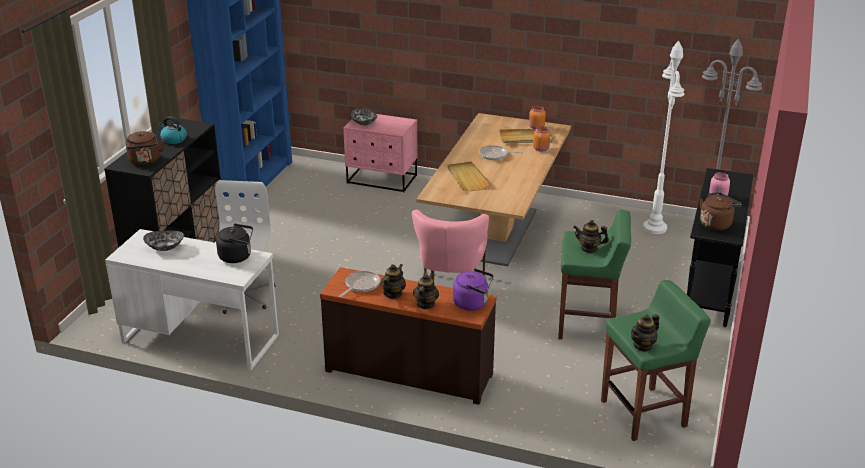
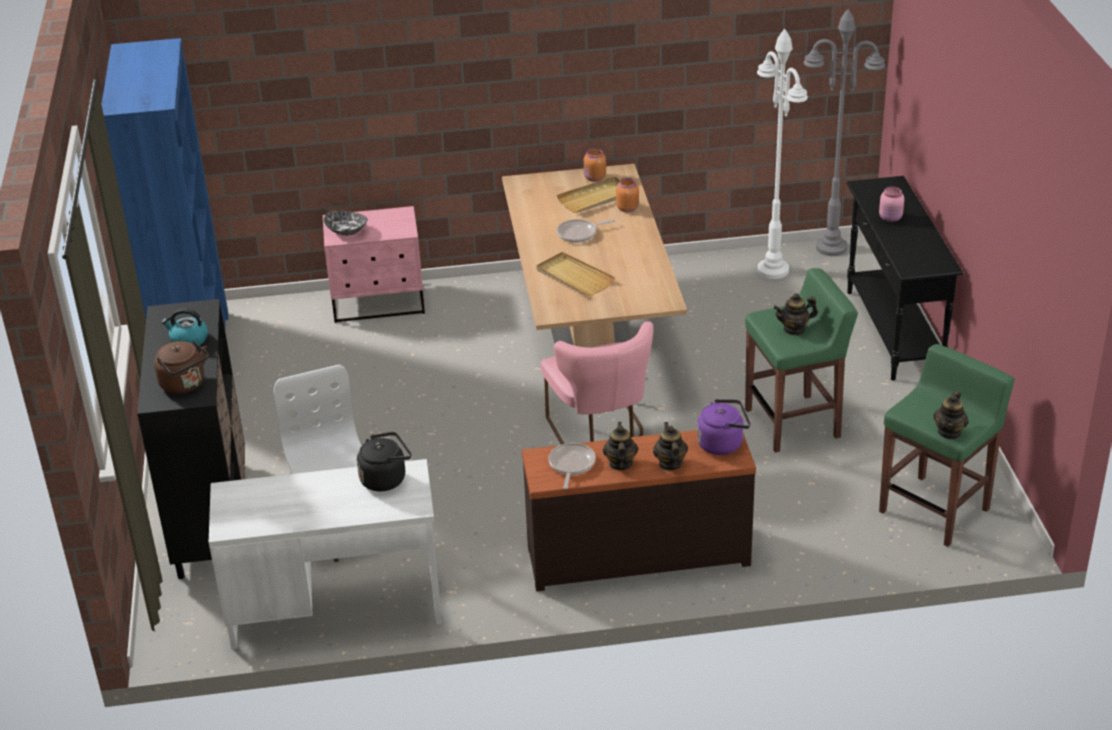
camera: 25 degrees left, 5 degrees up
bowl [143,231,184,251] -> none
brown kettle [700,192,742,231] -> none

